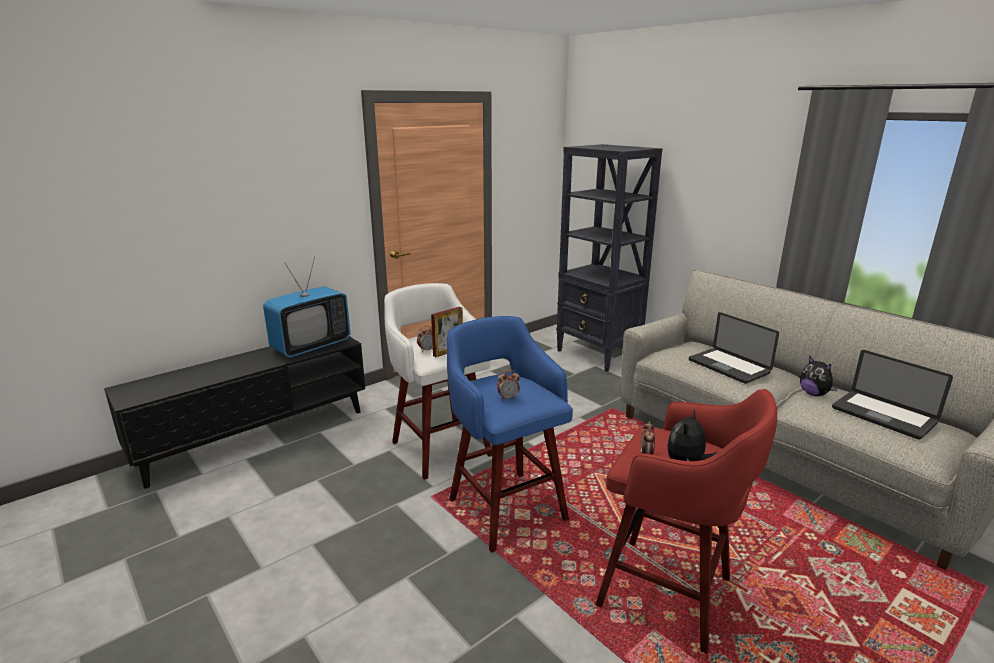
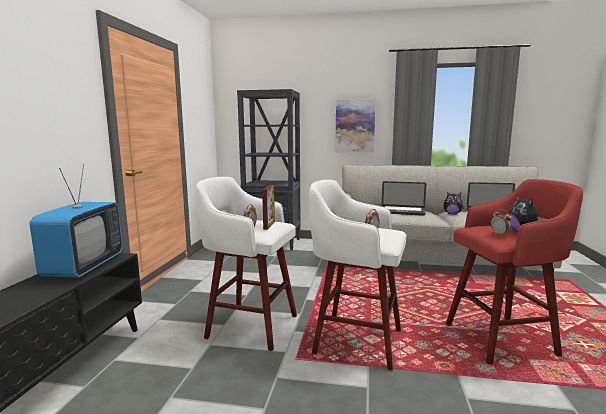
camera: 40 degrees left, 10 degrees down
blue stool [447,316,573,553] -> white stool [309,180,406,371]
none -> picture [335,99,376,152]

